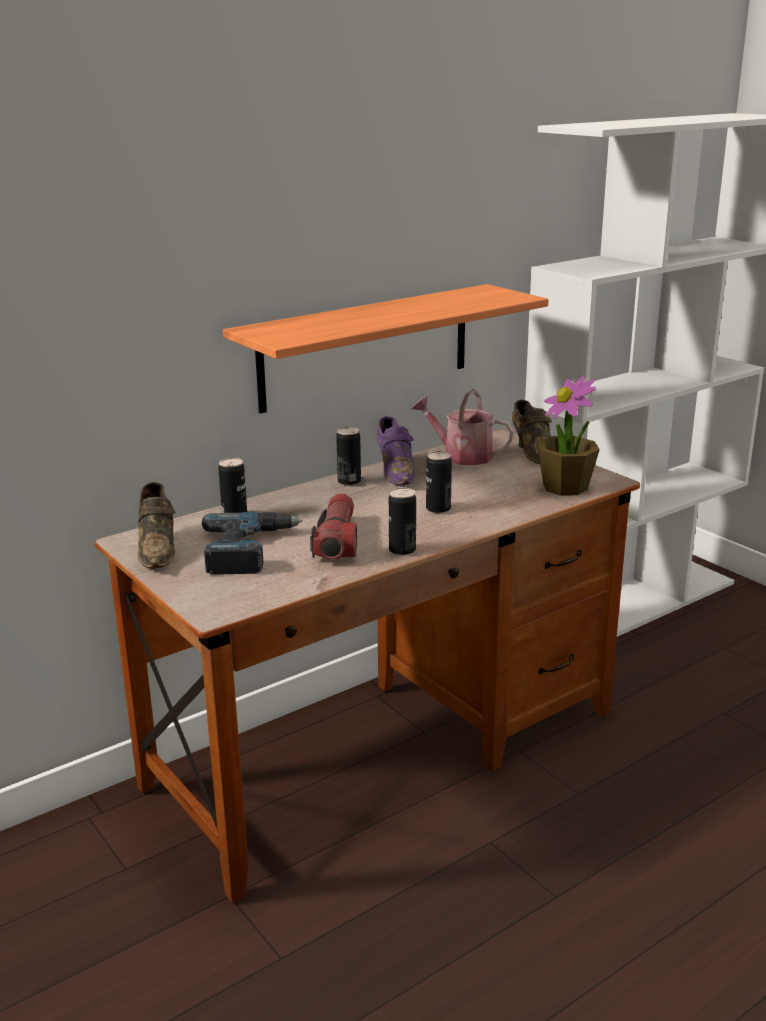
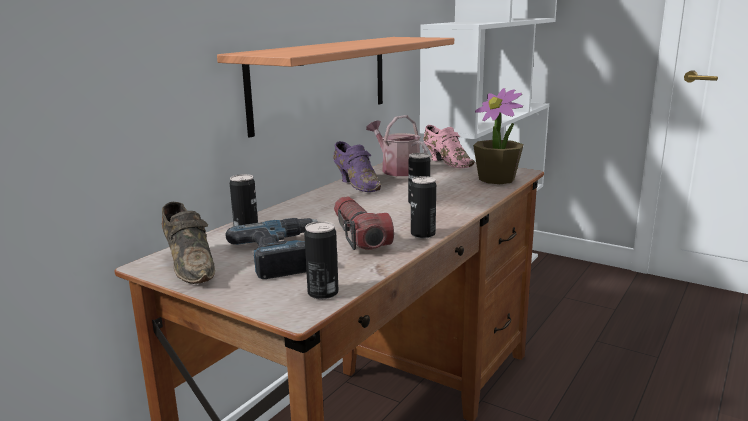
camera: 20 degrees left, 5 degrees down
can [336,427,361,486] -> can moved to [304,221,339,299]
watering can [411,389,514,465] -> watering can turned 45 degrees clockwise [366,115,428,176]
brown shoe [512,400,552,464] -> pink shoe [423,125,475,168]

